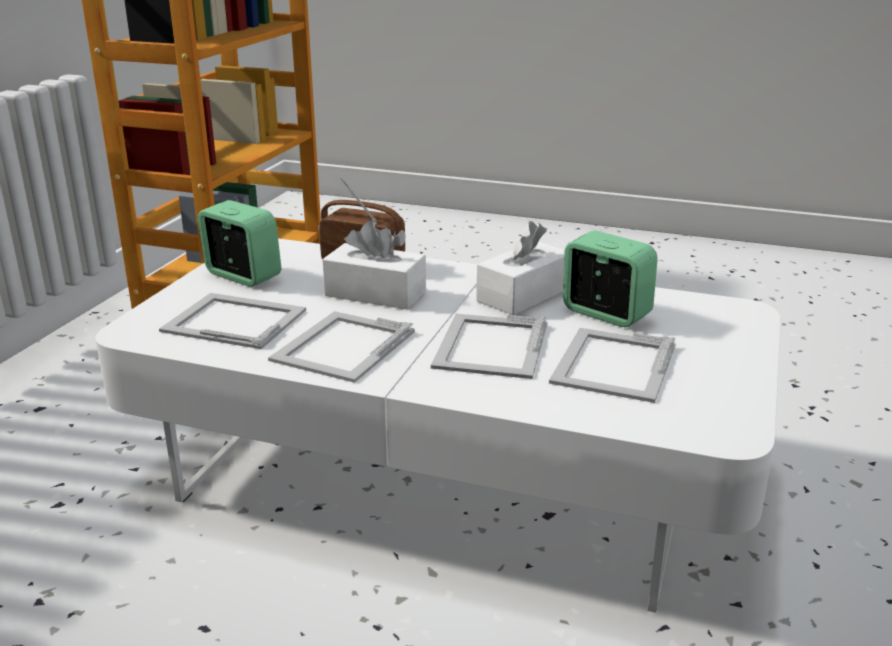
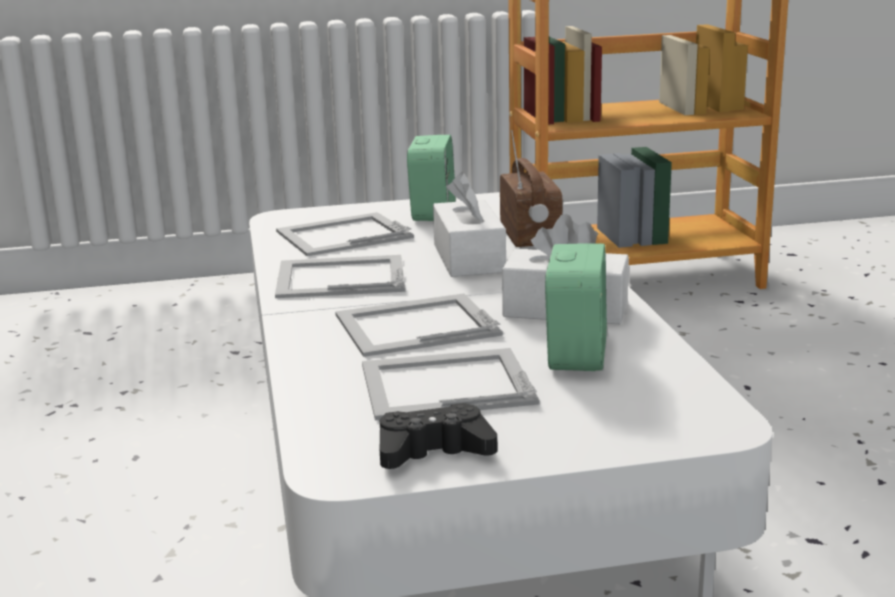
camera: 60 degrees right, 5 degrees down
picture frame [159,293,306,349] -> picture frame turned 105 degrees counterclockwise [276,212,414,256]
none -> black game controller [380,403,497,469]

